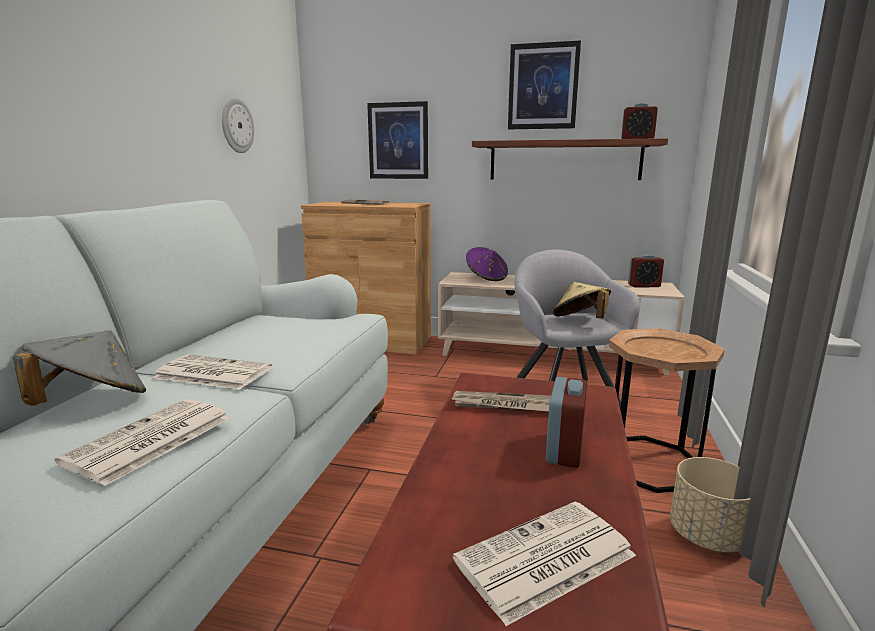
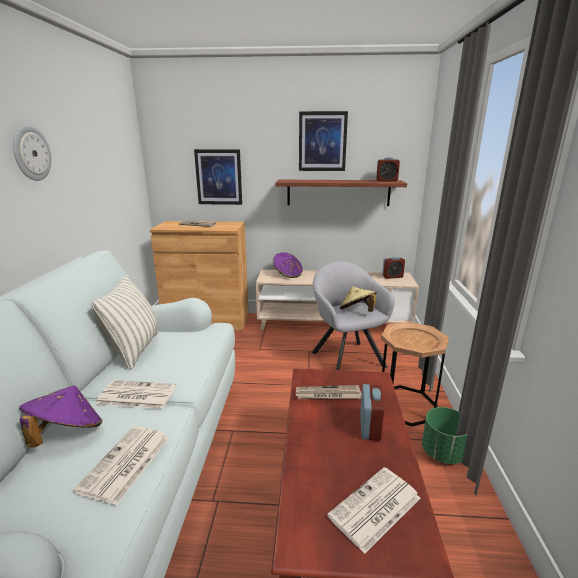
camera: 10 degrees left, 5 degrees up
grey hat [13,330,146,406] -> purple hat [19,385,102,448]
wall clock [222,98,254,153] -> wall clock moved to [13,126,51,181]
beige planter [670,457,751,553] -> green planter [422,407,468,464]
none -> pillow [92,275,159,370]

